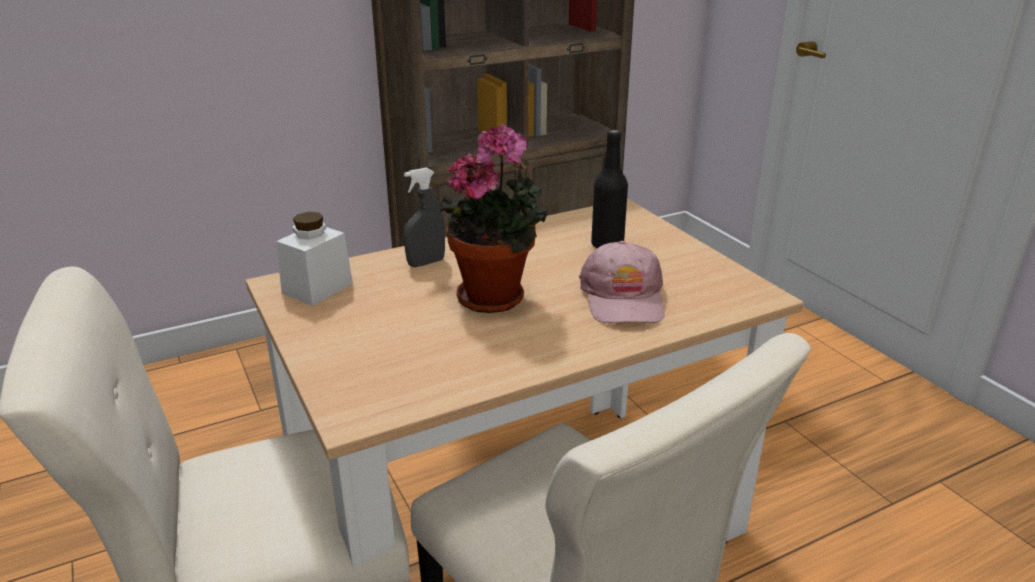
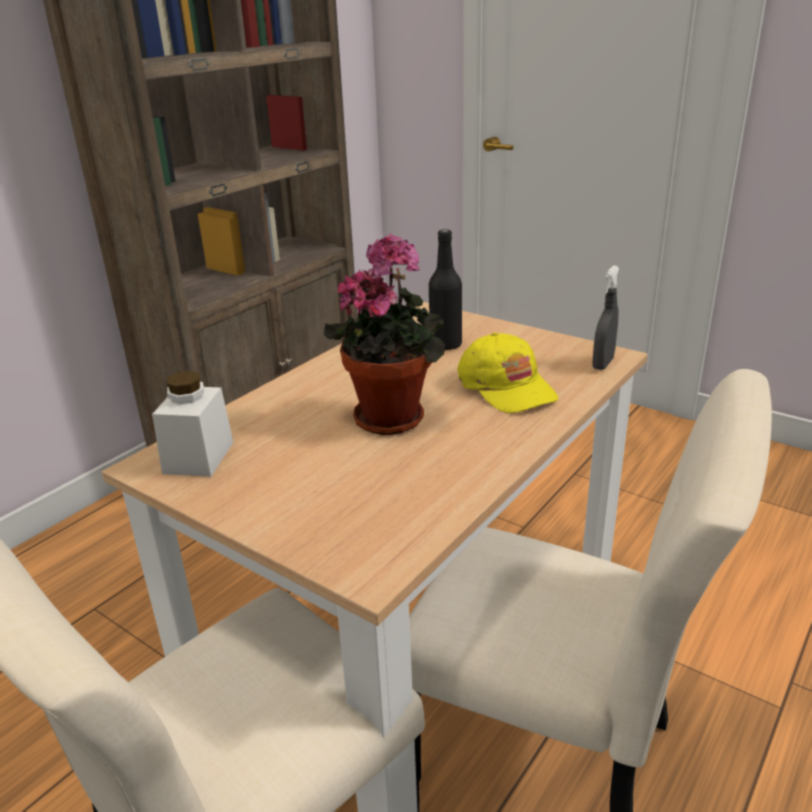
camera: 25 degrees left, 0 degrees up
grey spray bottle [403,167,445,267] -> grey spray bottle moved to [592,266,619,370]
pink cap [579,241,665,323] -> yellow cap [457,332,559,413]

